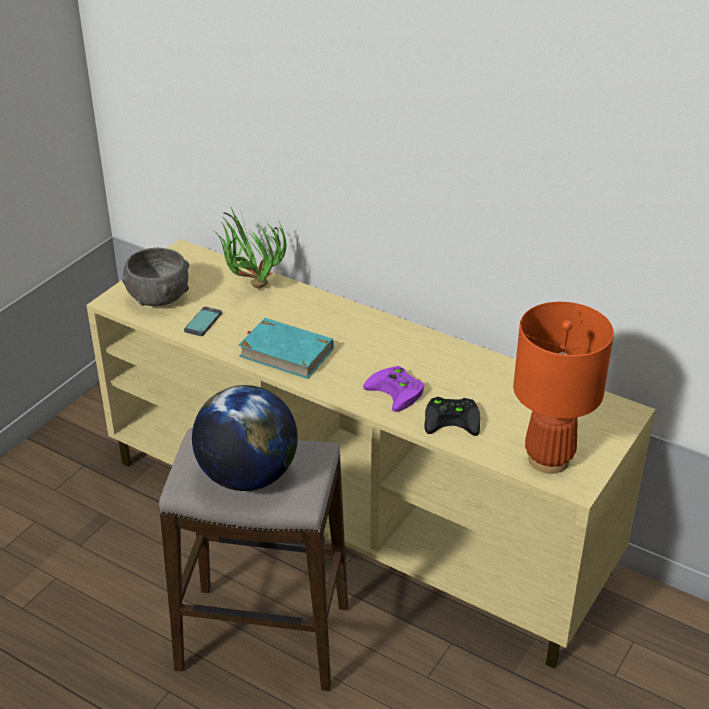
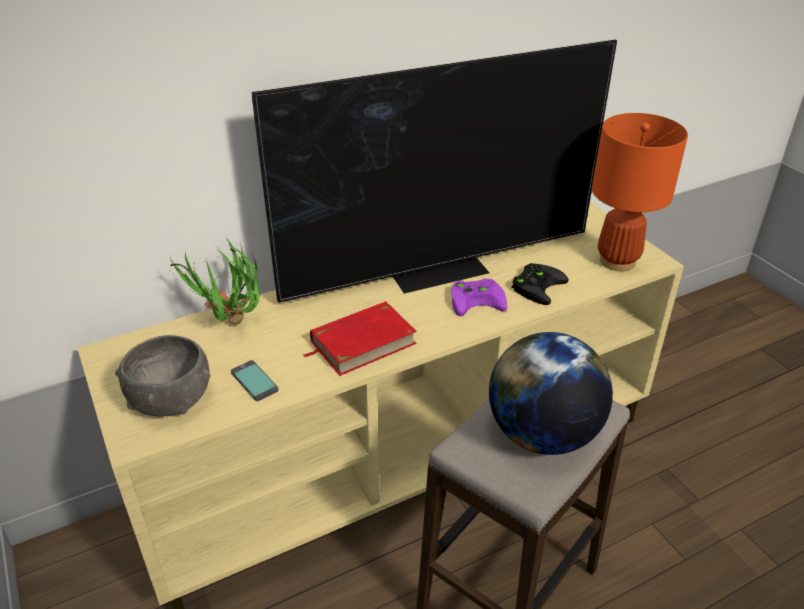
camera: 60 degrees left, 0 degrees up
turquoise book [238,318,334,379] -> red book [303,301,417,376]
none -> television [252,40,617,303]

